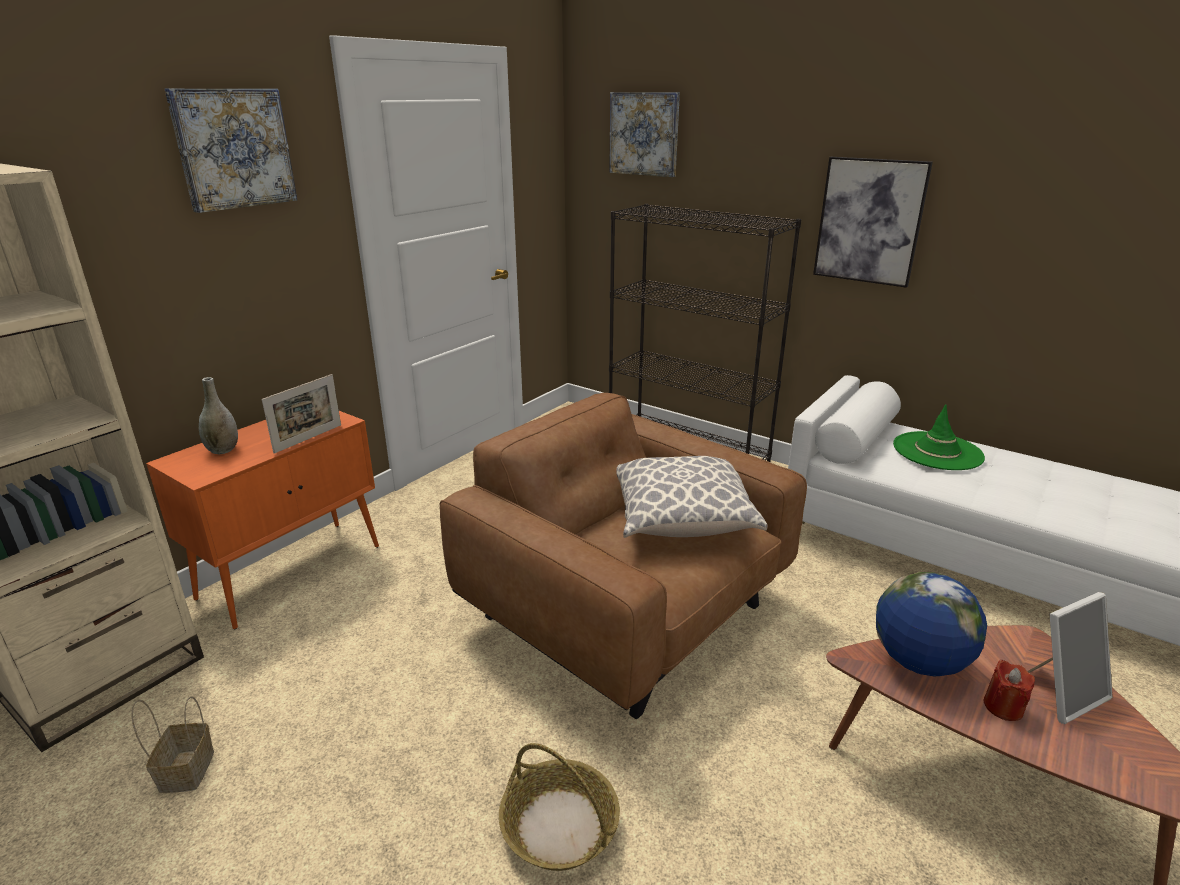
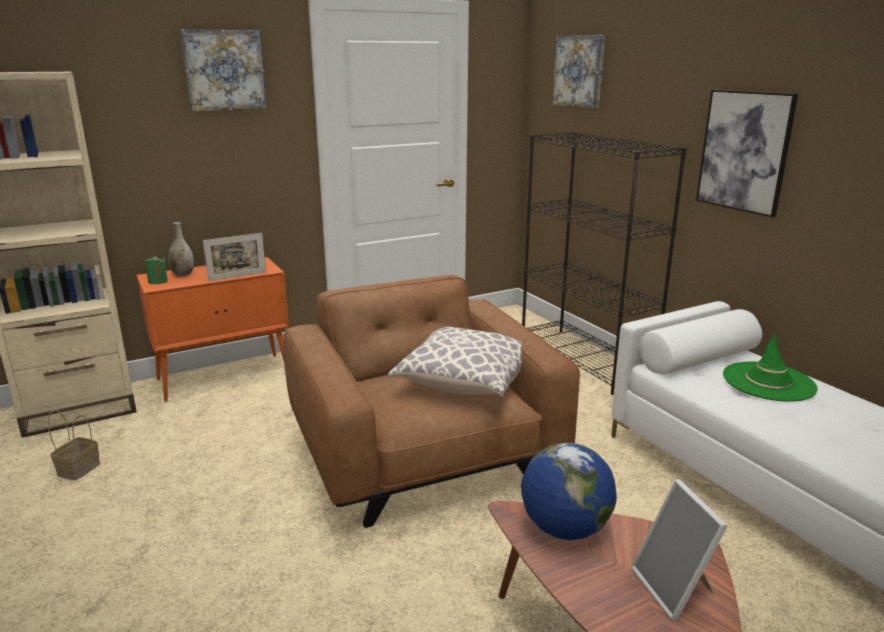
camera: 25 degrees right, 5 degrees down
basket [499,743,620,871] -> none
red candle [984,660,1035,721] -> none
picture frame [1028,592,1112,724] -> picture frame turned 75 degrees clockwise [631,479,728,621]
none -> green candle [145,255,168,284]

